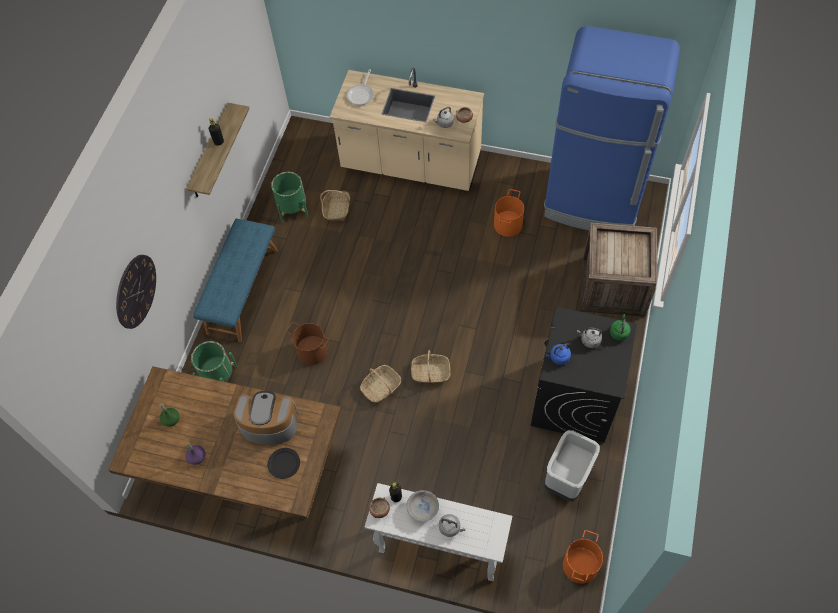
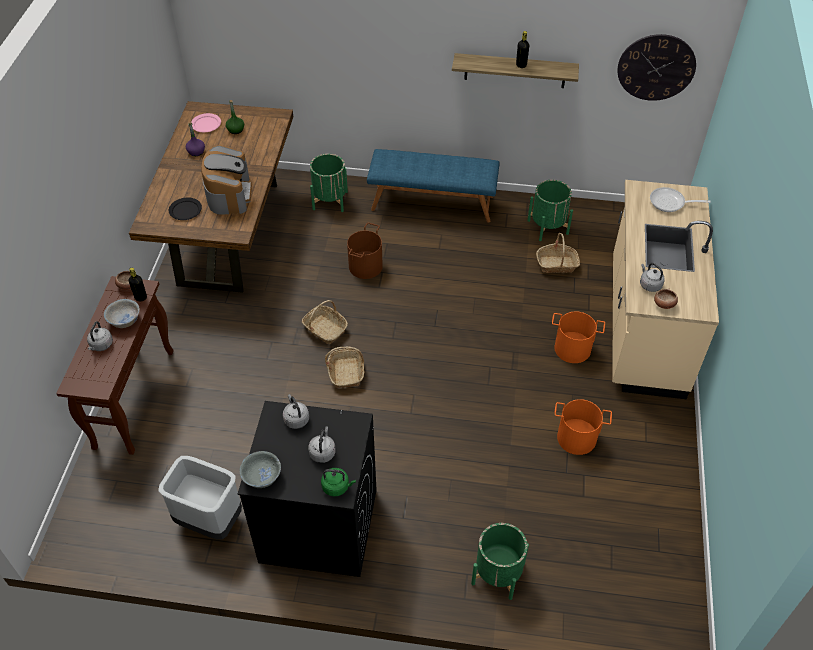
camera: 80 degrees right, 10 degrees down
wall clock [116,255,156,329] -> wall clock moved to [618,34,696,101]
white console table [365,483,512,581] -> brown console table [56,276,174,455]
blue fridge [544,26,680,230] -> none
blue kettle [546,343,571,365] -> grey kettle [283,394,309,429]
orange bucket [563,530,603,584] -> orange bucket moved to [552,311,605,363]
crate [581,223,658,317] -> green planter [471,523,529,600]
none -> pink plate [191,113,221,132]
none -> grey bowl [239,451,281,488]

